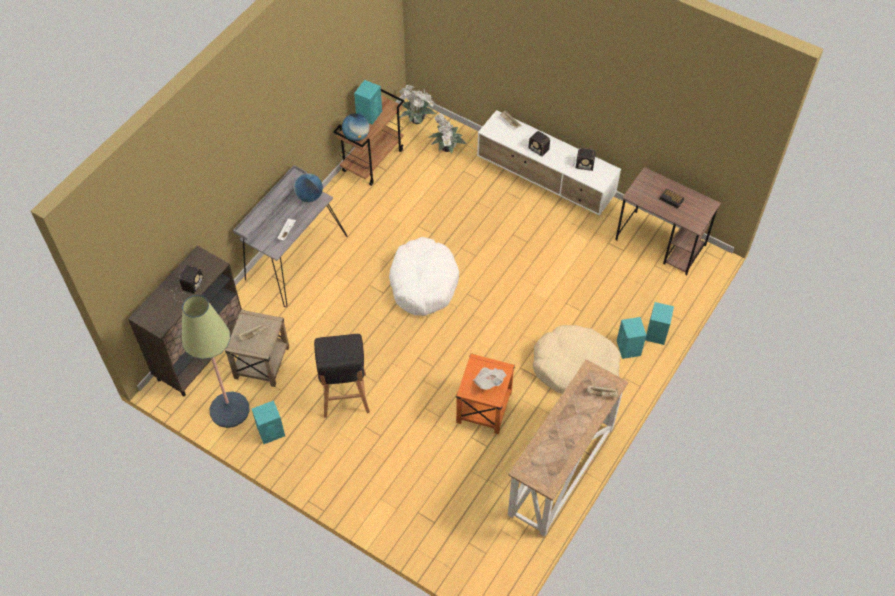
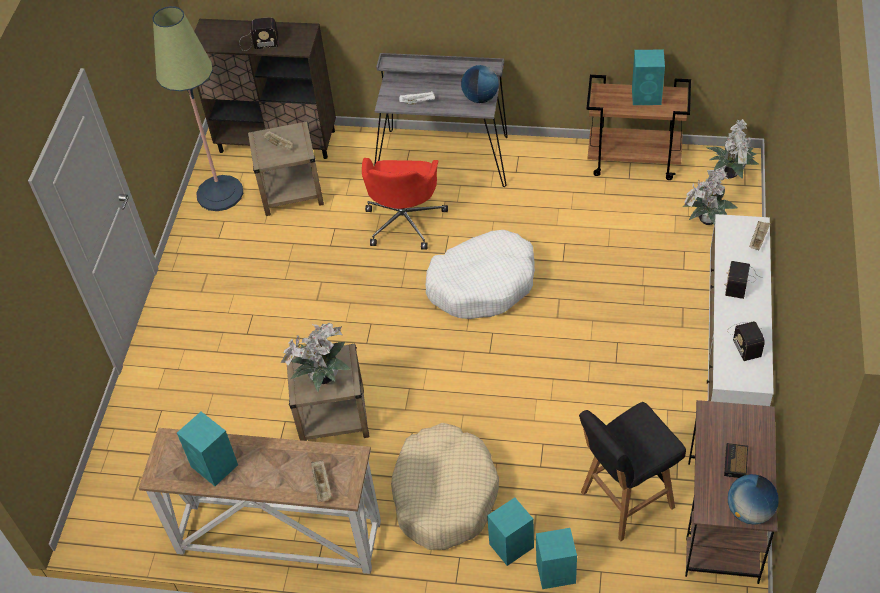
camera: 70 degrees right, 5 degrees down
turquoise speaker [252,400,285,444] -> turquoise speaker moved to [177,412,238,486]
black stool [314,334,370,418] -> black stool moved to [579,402,686,541]
globe [342,113,369,141] -> globe moved to [728,474,778,525]
orange side table [456,354,515,434] -> beige side table [287,344,369,441]
newspaper [473,367,506,390] -> potted plant [281,323,351,392]
none -> red office chair [362,158,448,250]

